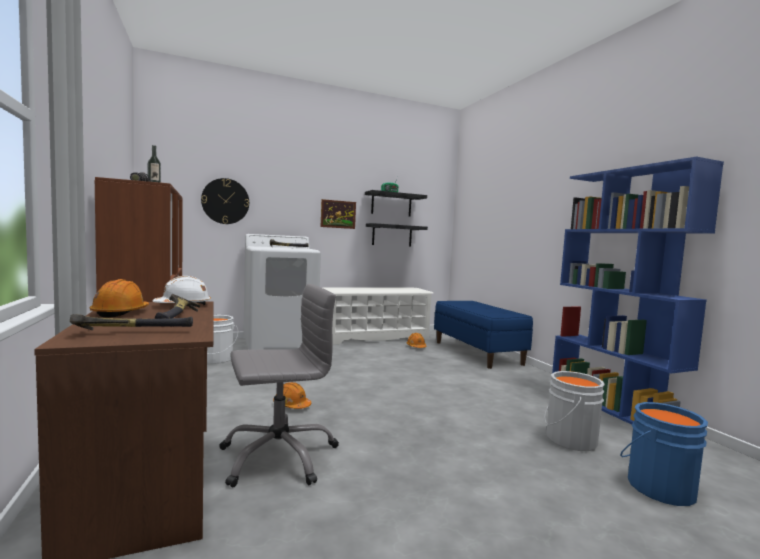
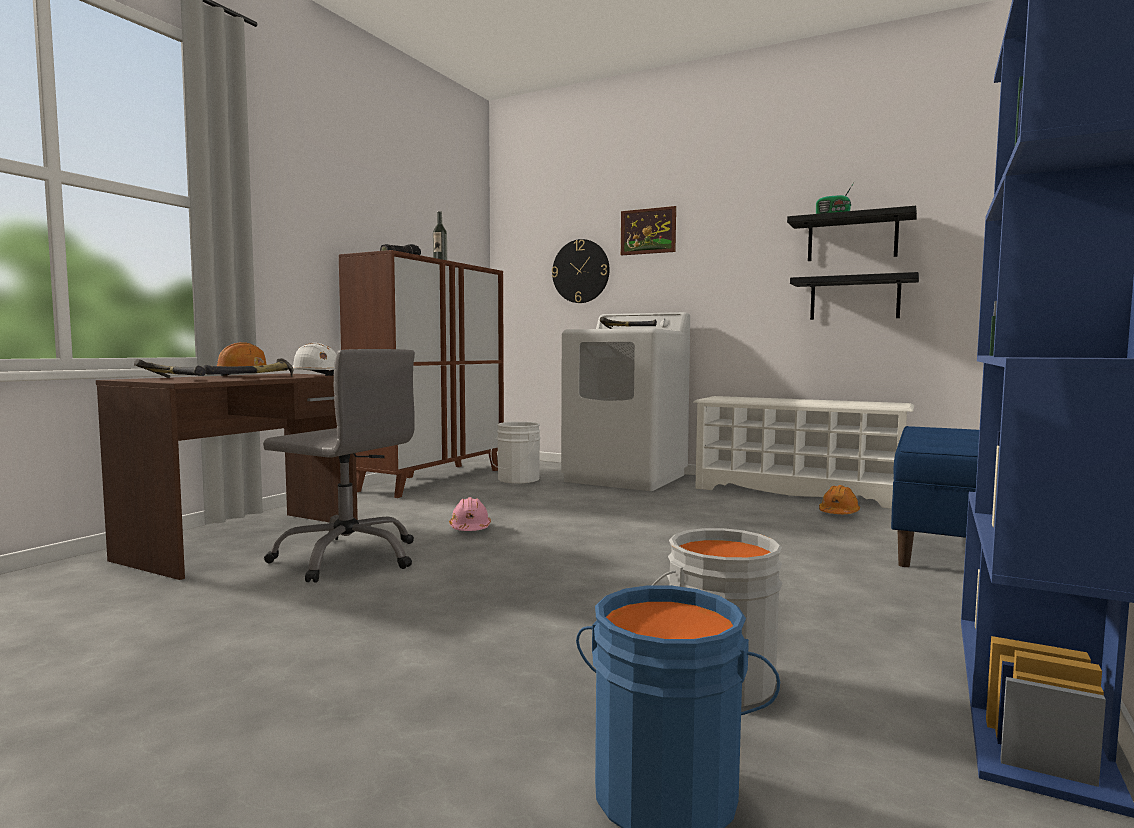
camera: 50 degrees right, 0 degrees up
orange hard hat [273,382,311,409] -> pink hard hat [449,497,491,531]
picture [321,199,356,229] -> picture moved to [621,206,676,255]

